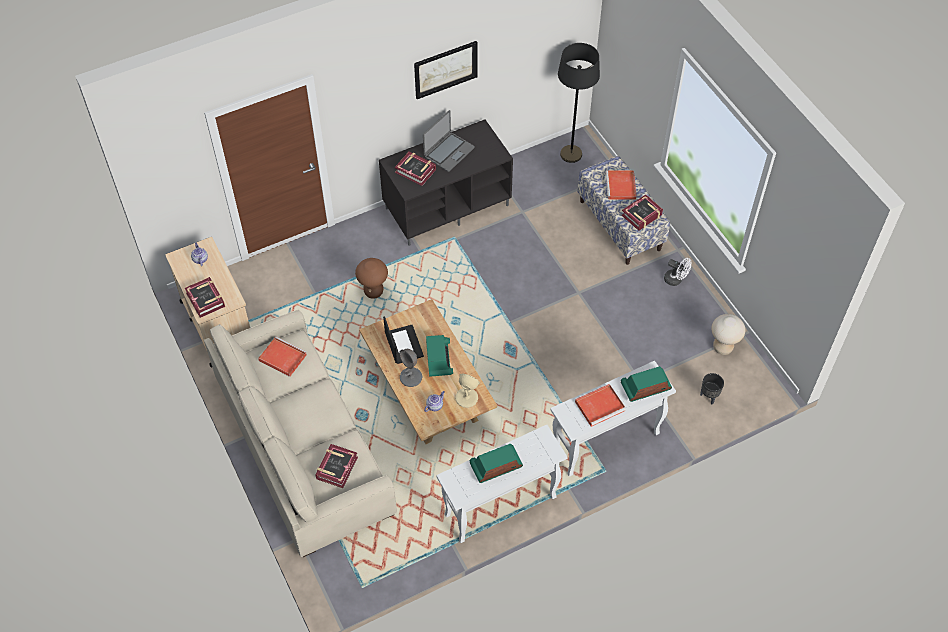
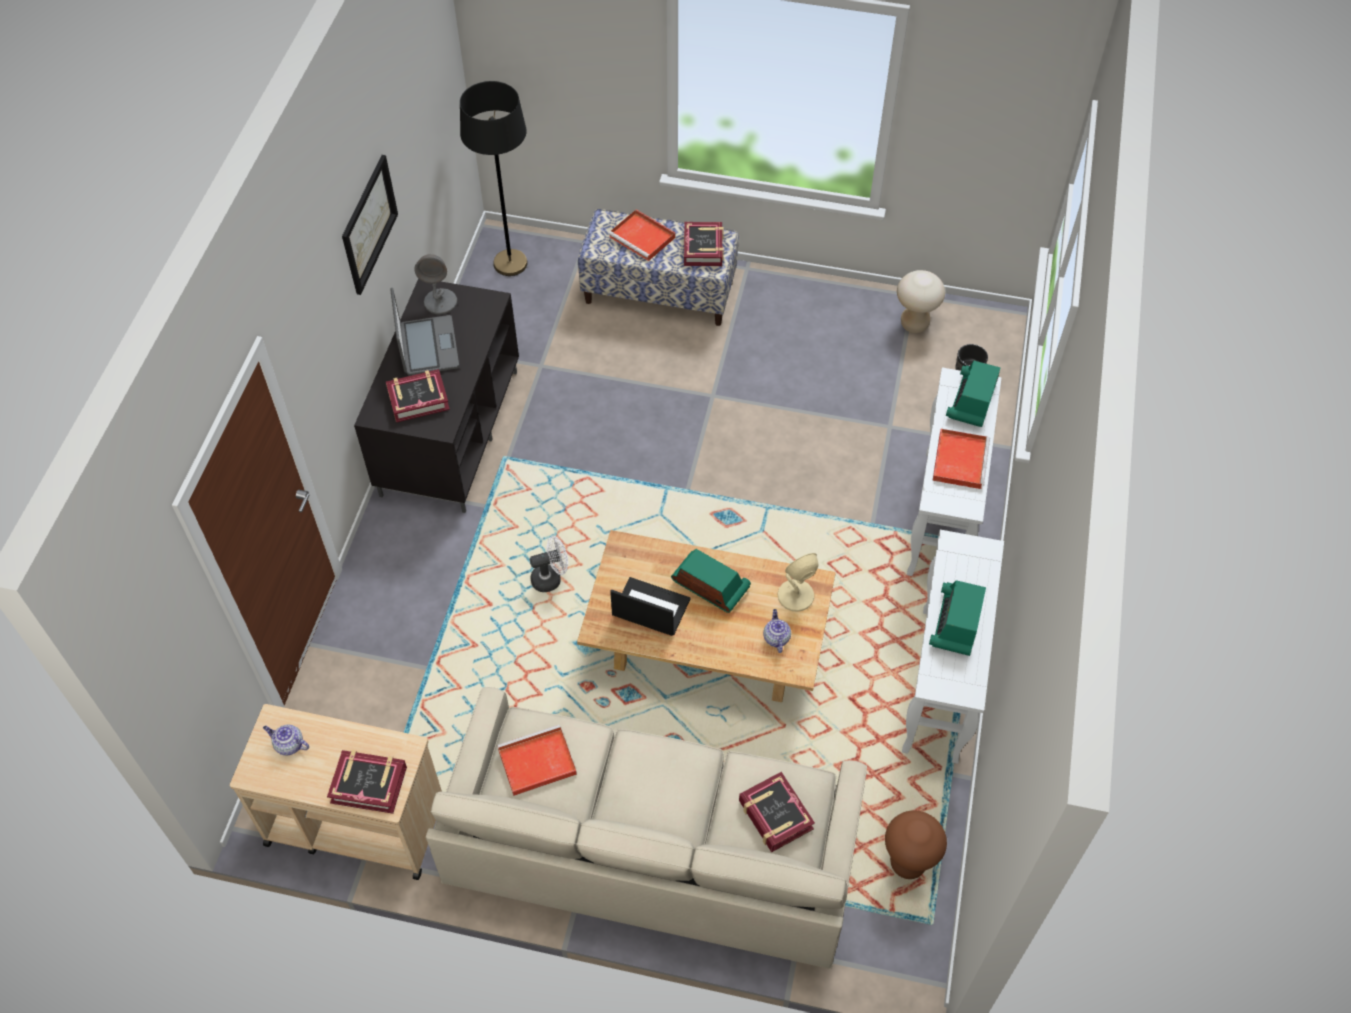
camera: 50 degrees left, 0 degrees up
brown stool [355,258,388,299] -> brown stool moved to [885,810,947,879]
grey table lamp [399,349,422,387] -> grey table lamp moved to [414,254,457,315]
white fan [664,258,691,286] -> white fan moved to [530,536,568,592]

